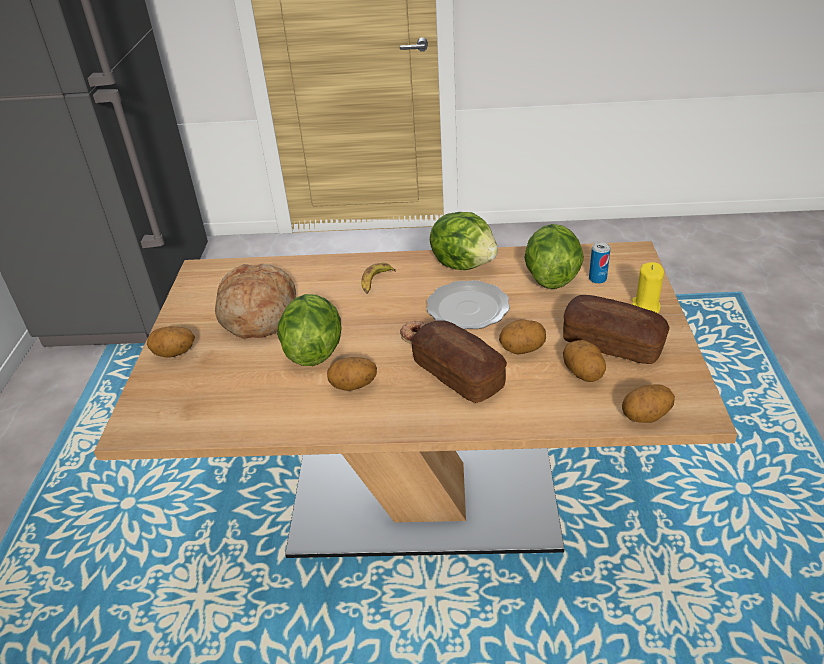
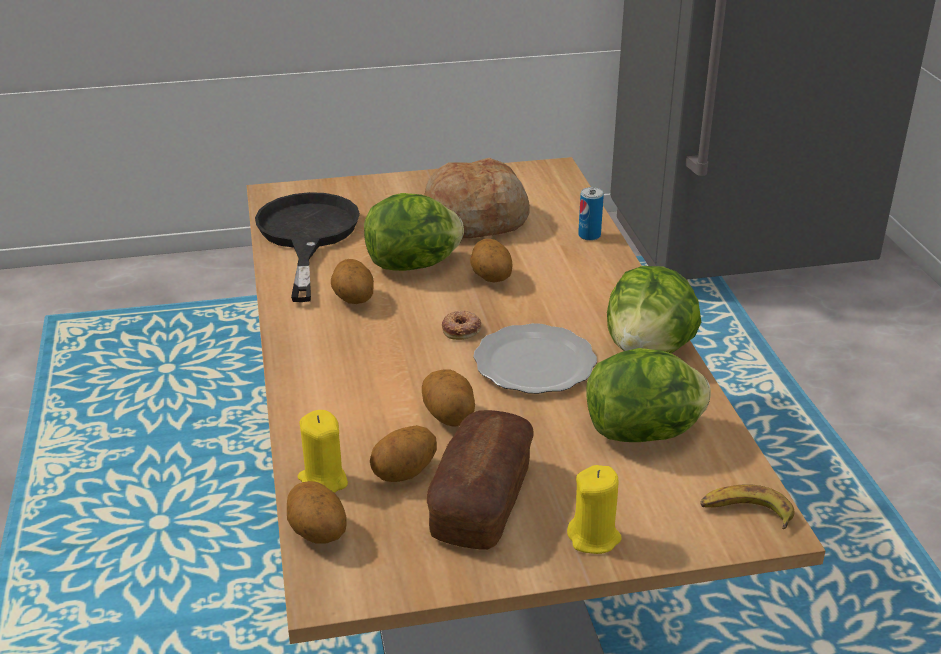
camera: 75 degrees right, 5 degrees down
potato [147,326,195,358] -> potato moved to [470,239,513,282]
banana [361,263,396,294] -> banana moved to [700,484,794,529]
bread [412,320,507,403] -> none
can [589,242,611,284] -> can moved to [578,187,604,241]
none -> black frying pan [255,192,360,302]
none -> yellow candle [298,410,348,493]

